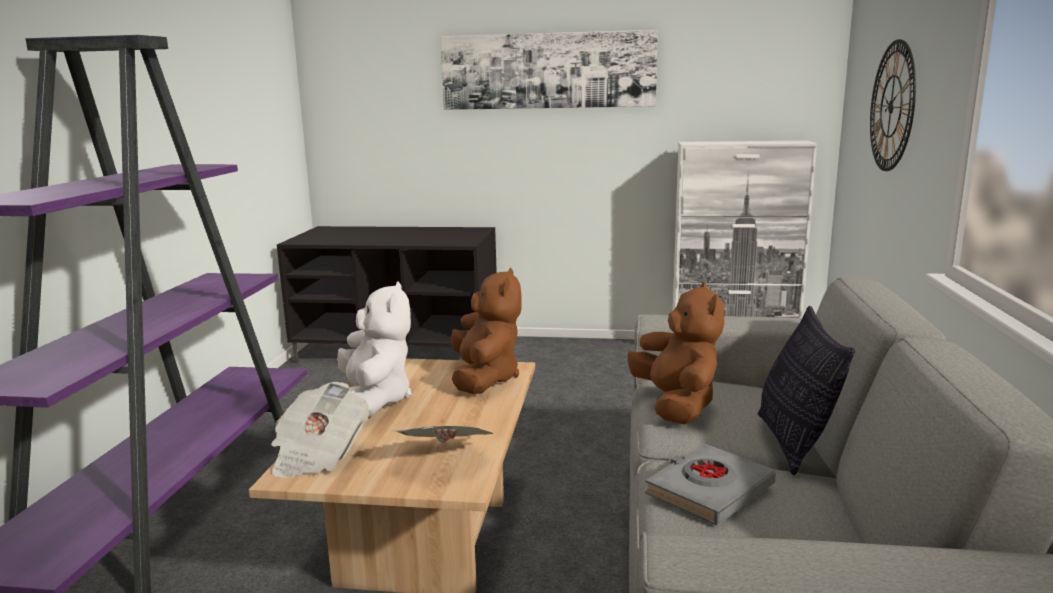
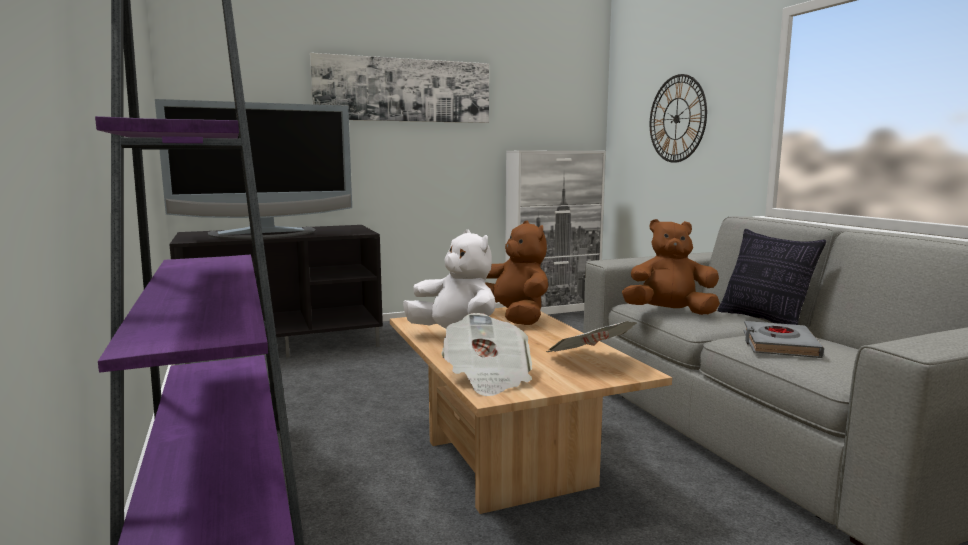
camera: 30 degrees left, 5 degrees down
brown plush toy [627,282,724,425] -> brown plush toy turned 45 degrees counterclockwise [622,219,720,315]
none -> television [155,99,352,239]

